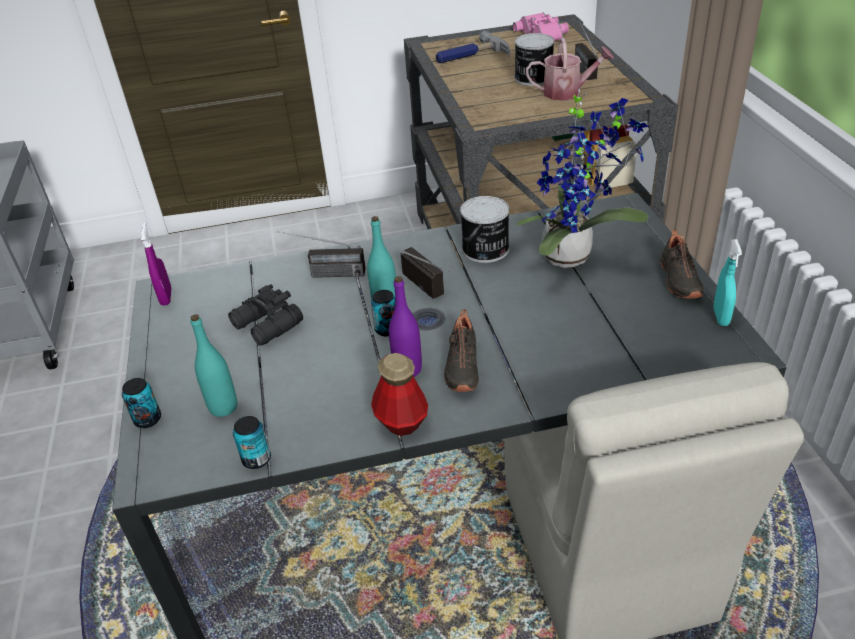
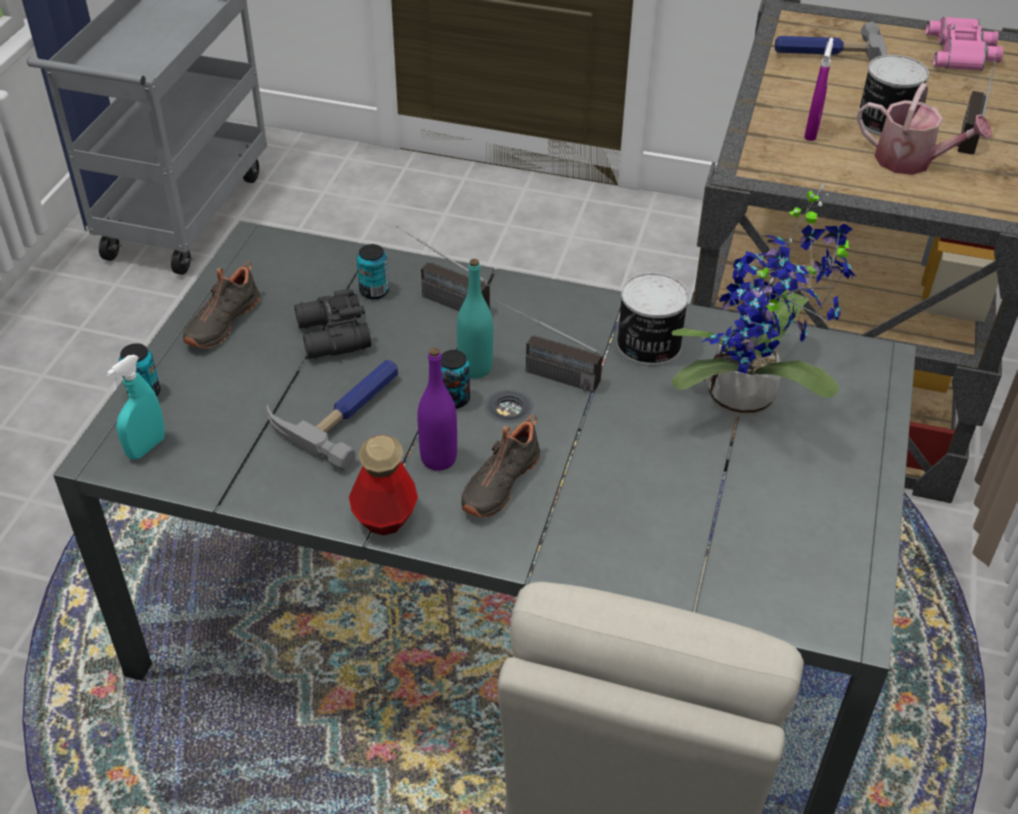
camera: 25 degrees right, 5 degrees up
purple spray bottle [141,223,171,306] -> purple spray bottle moved to [804,38,833,141]
turquoise bottle [190,314,237,417] -> none
can [233,416,271,469] -> can moved to [357,244,389,300]
radio [401,247,450,299] -> radio turned 120 degrees clockwise [496,300,603,393]
black shoe [660,229,704,298] -> black shoe moved to [183,261,260,348]
turquoise spray bottle [713,239,742,326] -> turquoise spray bottle moved to [106,355,165,460]
none -> hammer [266,360,398,471]

